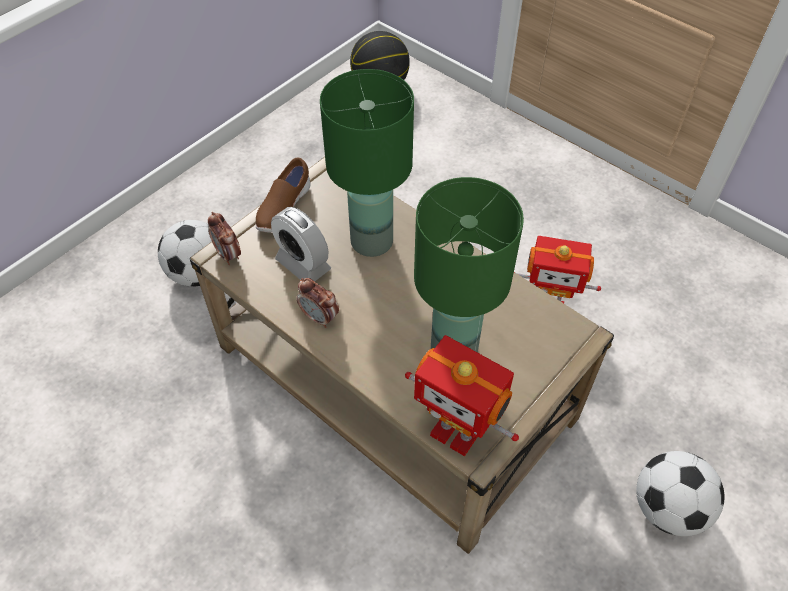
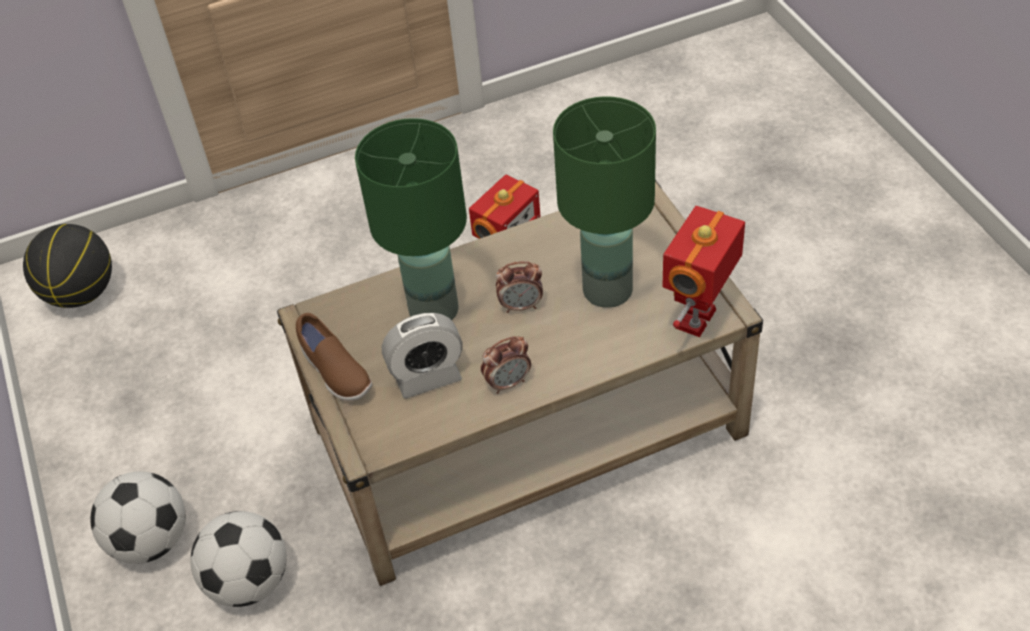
camera: 60 degrees left, 5 degrees down
alarm clock [208,212,241,265] -> alarm clock moved to [496,261,543,313]
toy robot [405,335,519,457] -> toy robot turned 150 degrees clockwise [662,206,745,337]
football [636,451,725,536] -> football moved to [90,471,185,564]

